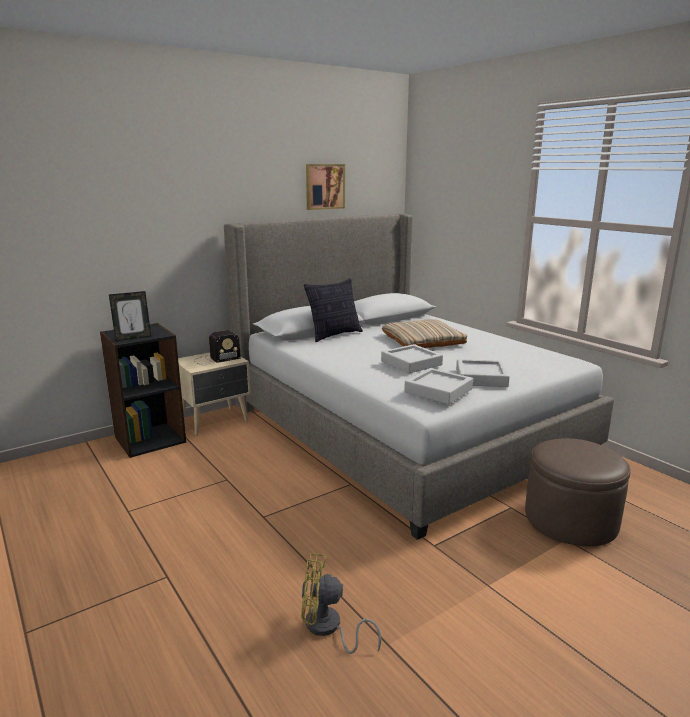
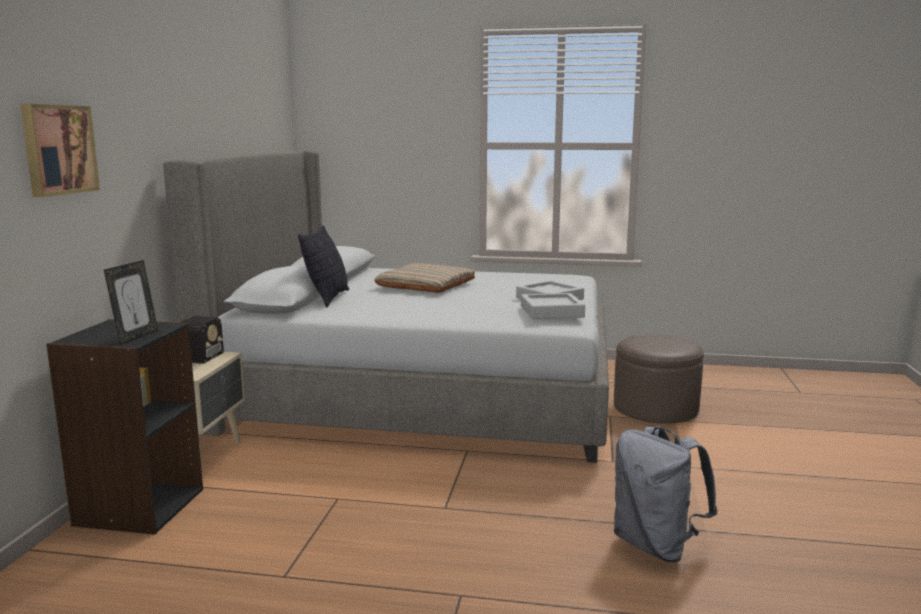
camera: 45 degrees left, 5 degrees down
yellow fan [301,553,381,654] -> grey backpack [614,426,718,562]
picture [306,164,345,210] -> picture moved to [20,104,100,197]
grey tray [381,344,443,373] -> none

